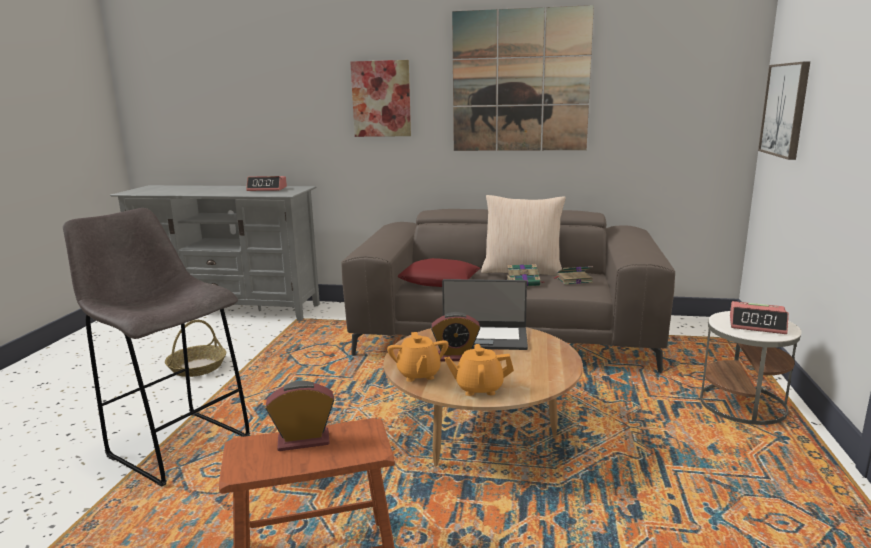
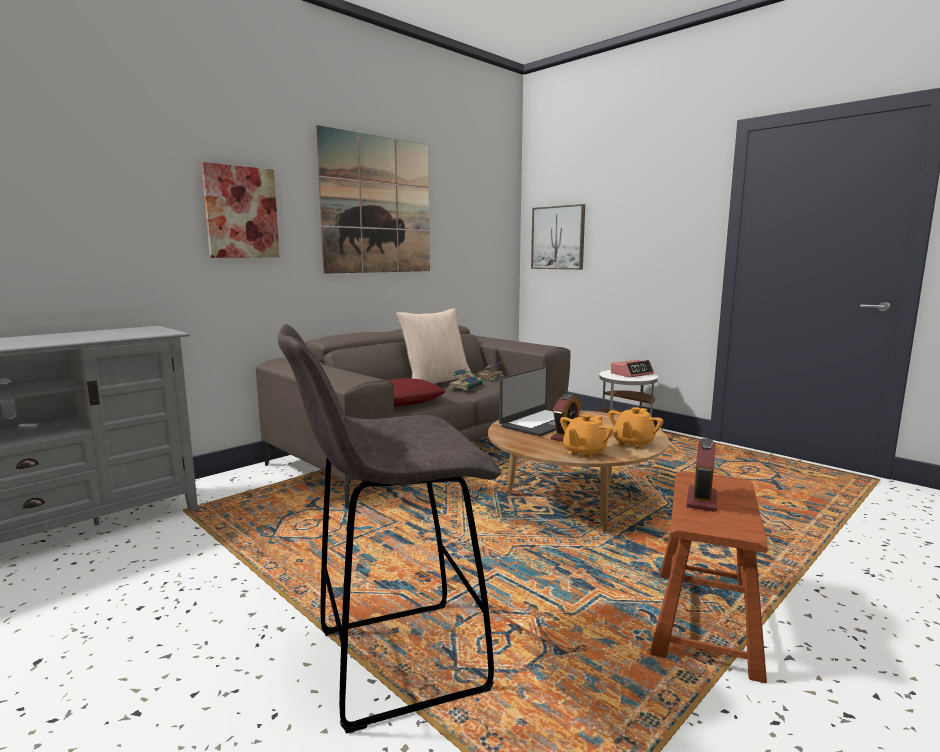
camera: 55 degrees left, 5 degrees down
basket [165,320,226,377] -> none
alarm clock [246,176,287,191] -> none
orange teapot [387,332,449,382] -> orange teapot turned 105 degrees clockwise [560,414,613,458]

